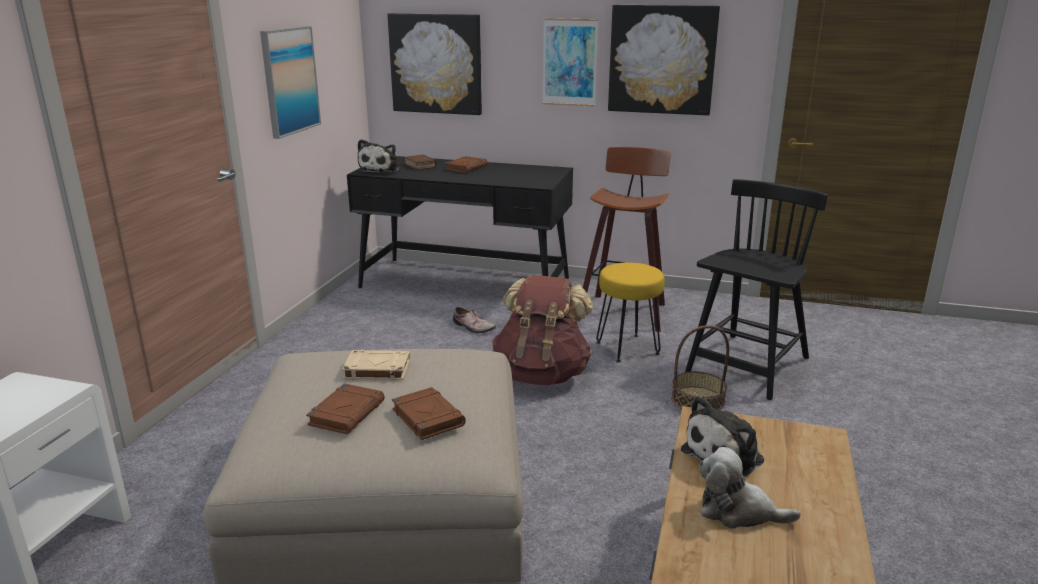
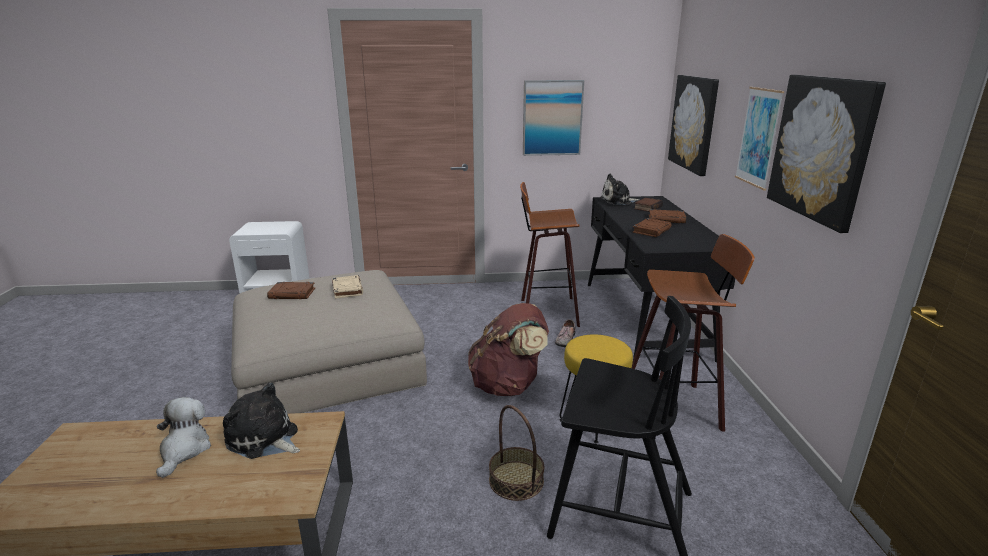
camera: 70 degrees right, 0 degrees up
brown book [392,387,466,440] -> brown book moved to [632,218,672,237]
none -> stool [520,182,580,327]

